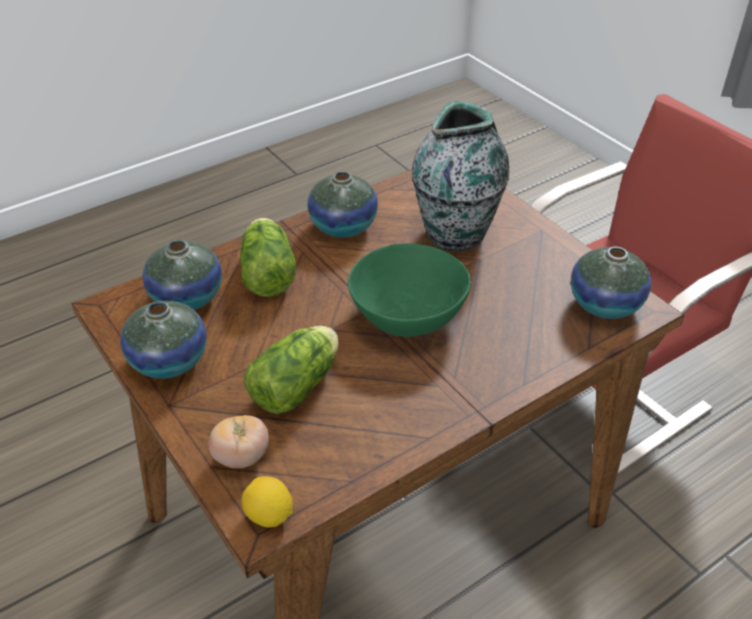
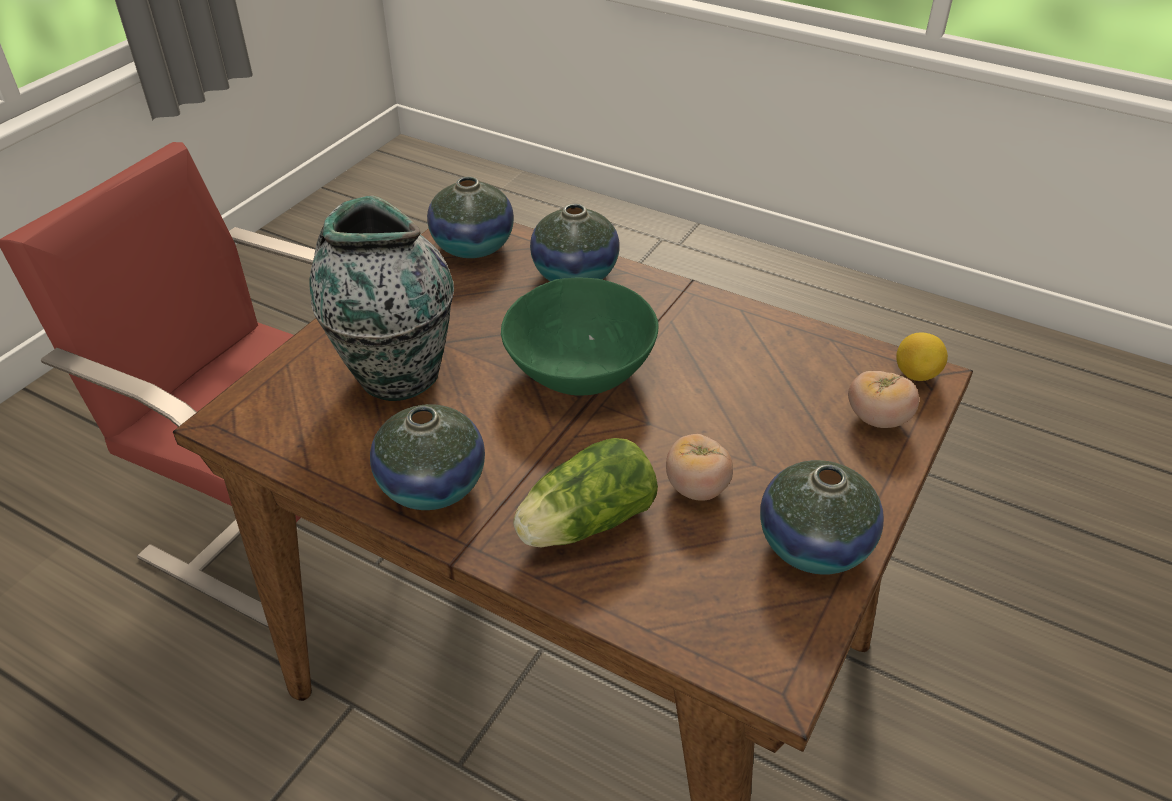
camera: 115 degrees left, 0 degrees up
vase [143,240,222,310] -> vase moved to [530,203,620,281]
lettuce [243,326,339,414] -> none
none -> tomato [666,434,733,501]

